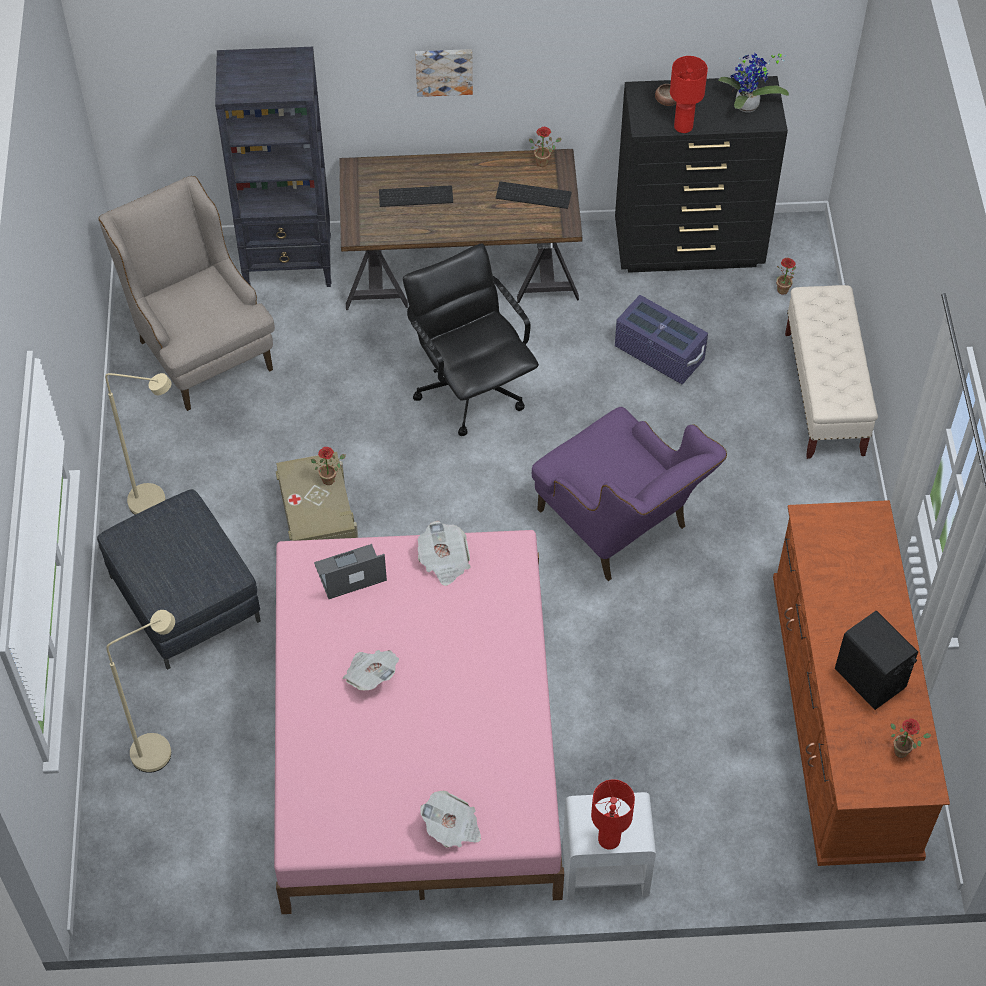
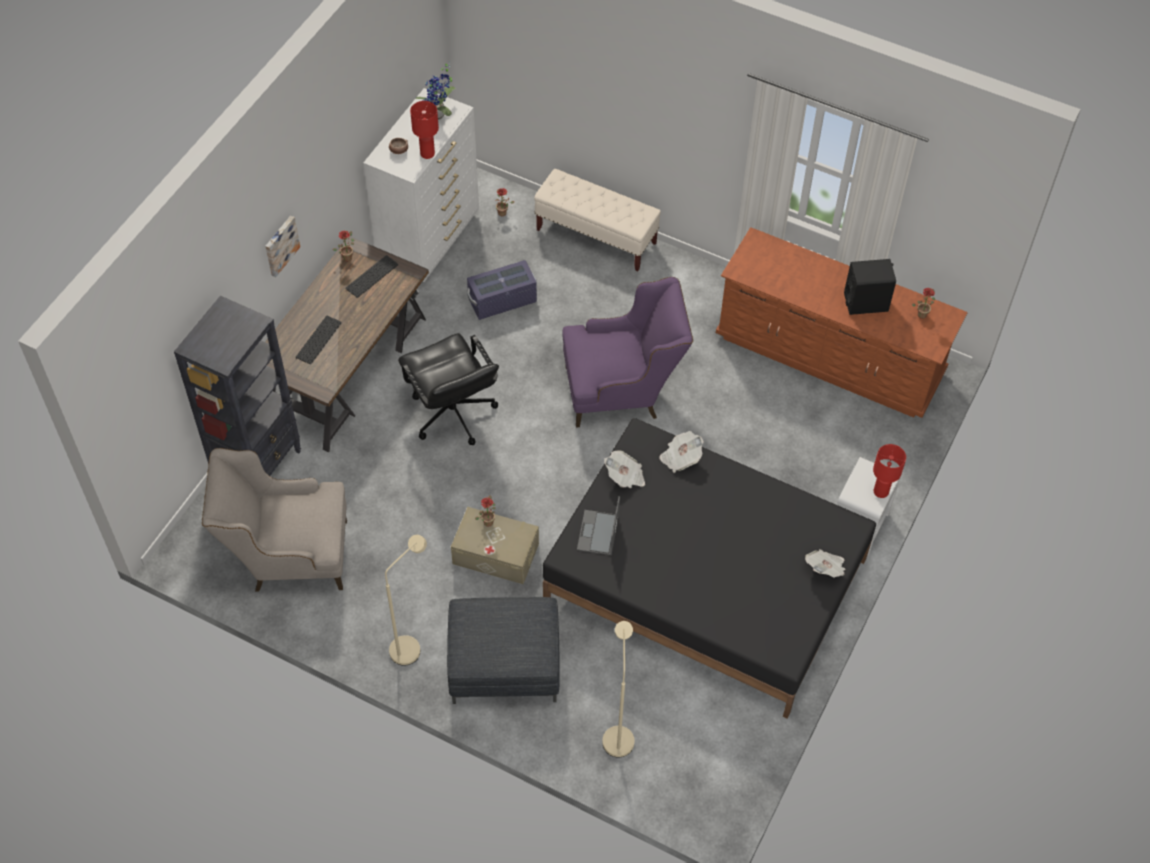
camera: 60 degrees left, 0 degrees up
pink bed [274,530,564,914] -> black bed [543,418,876,719]
newspaper [343,650,399,691] -> newspaper moved to [659,431,704,473]
black office chair [403,243,539,436] -> black office chair turned 120 degrees counterclockwise [398,333,499,445]
black dresser [615,76,788,273] -> white dresser [363,88,479,282]

